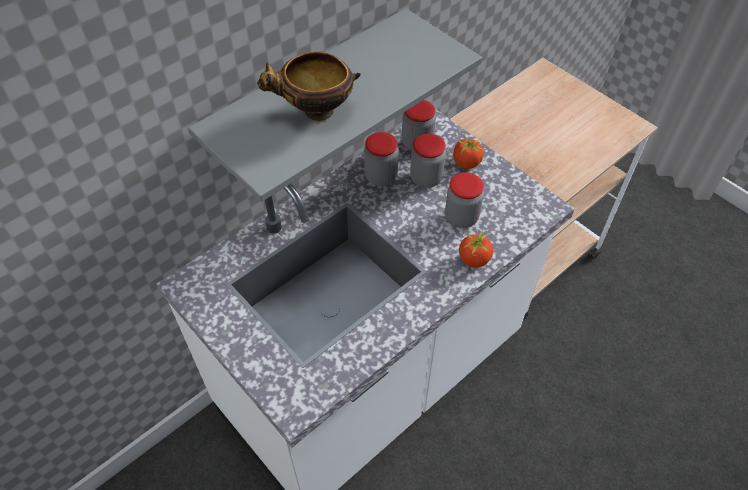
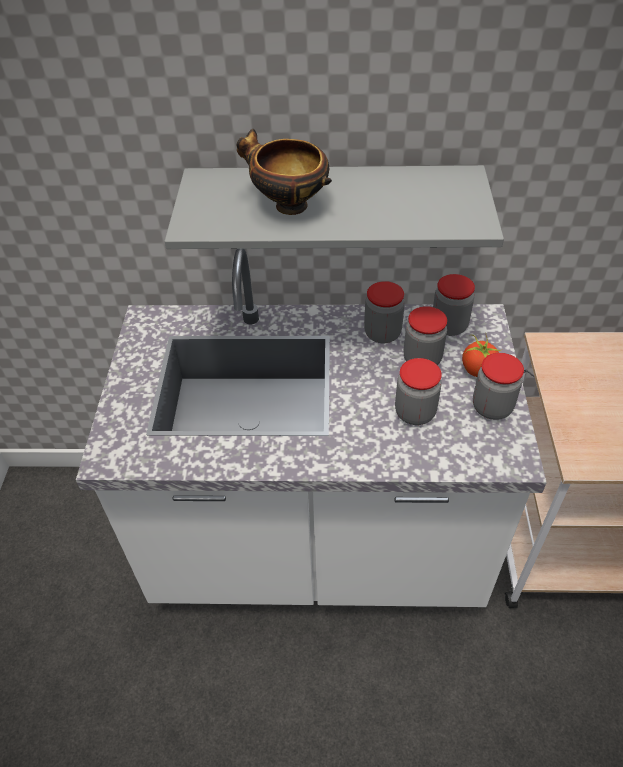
camera: 45 degrees right, 5 degrees down
tomato [459,230,493,268] -> none
none -> jar [473,353,524,420]

